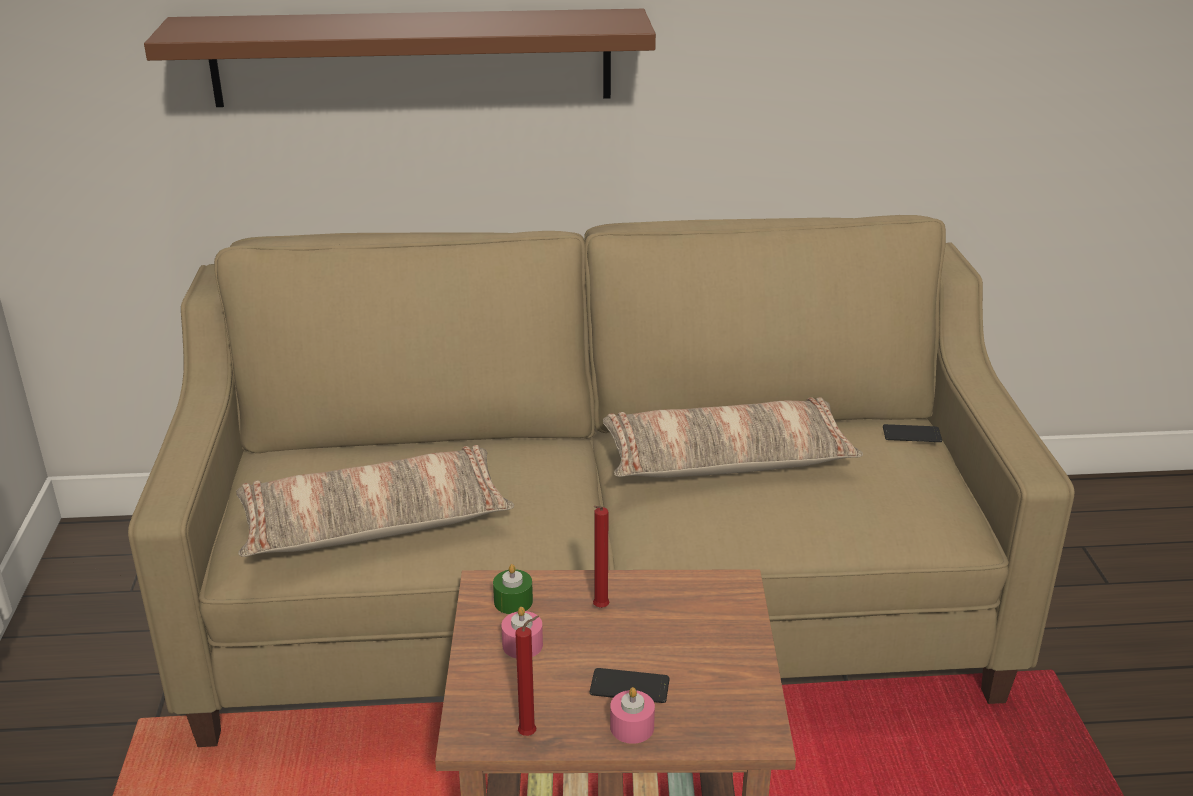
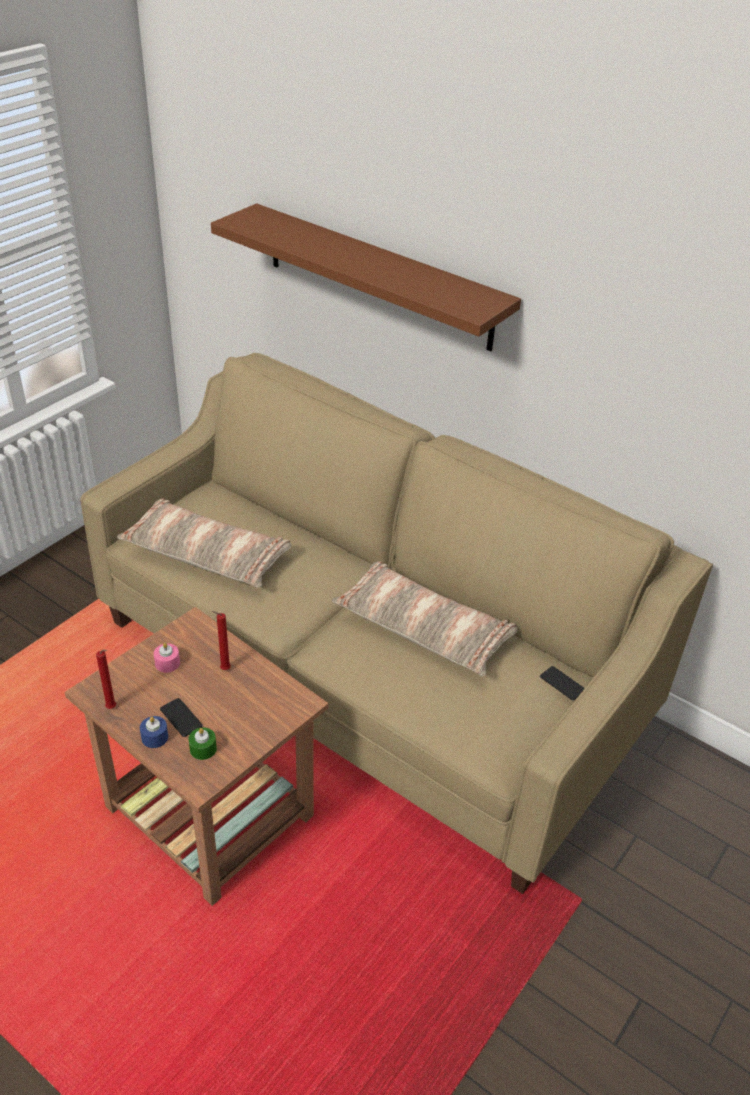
camera: 40 degrees right, 10 degrees up
green candle [493,564,533,614] -> green candle moved to [188,727,217,760]
pink candle [610,687,655,744] -> blue candle [140,716,168,748]

